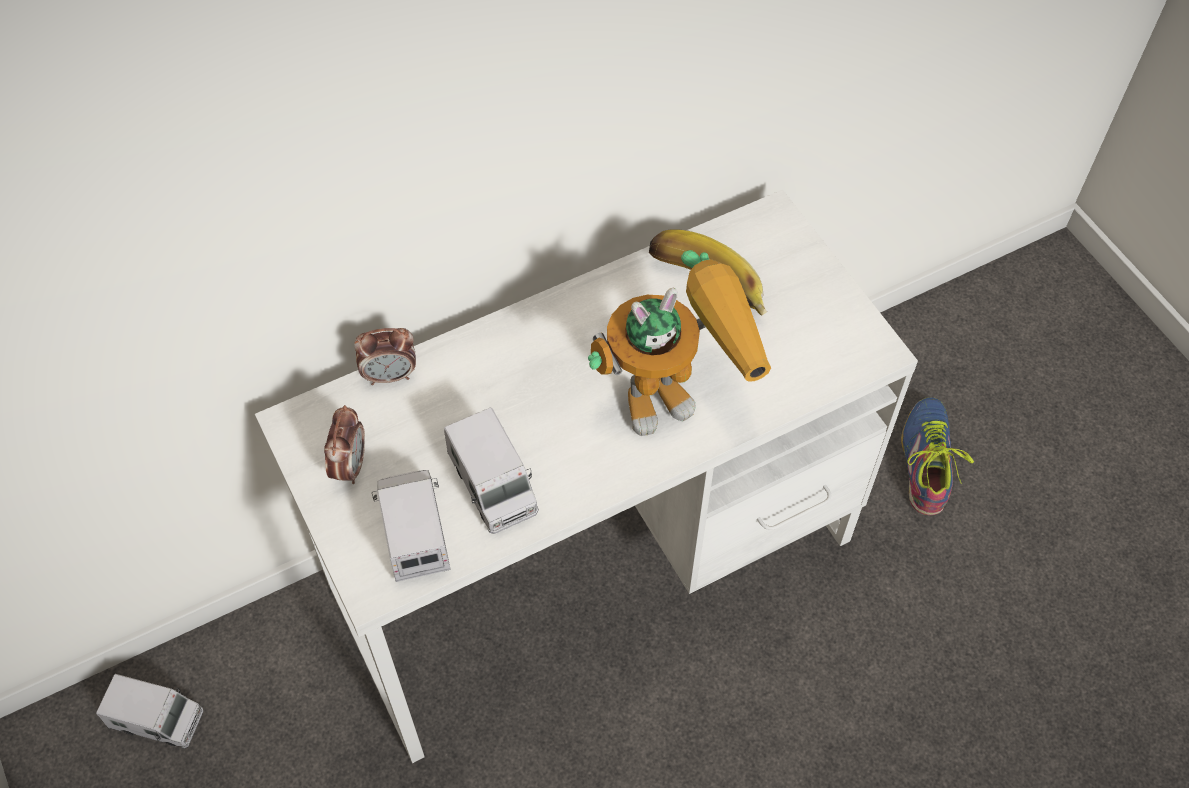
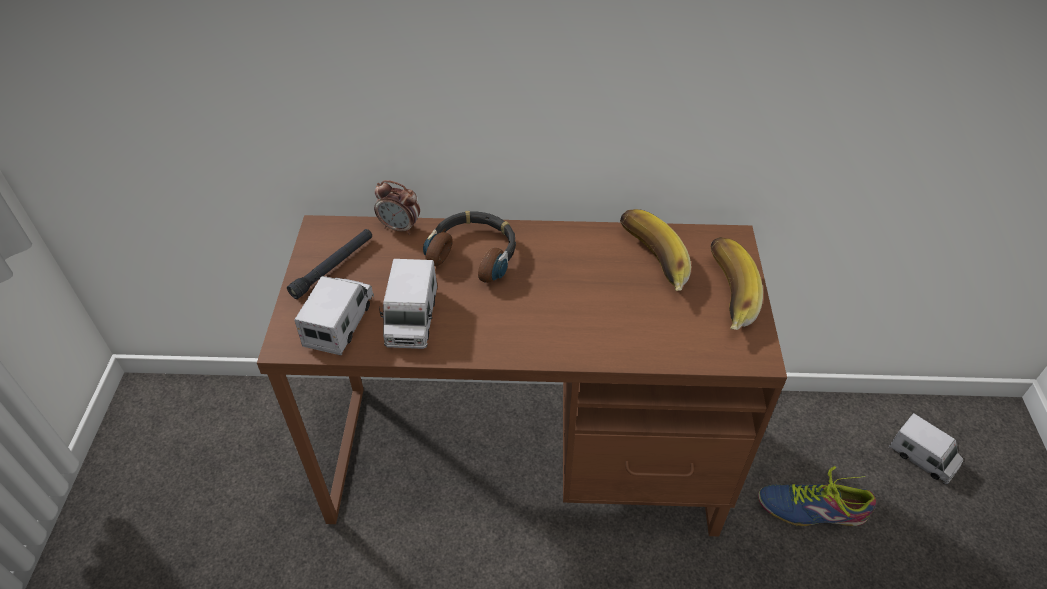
camera: 30 degrees right, 10 degrees down
toy truck [96,674,204,749] -> toy truck moved to [889,413,963,484]
white desk [255,190,918,763] -> brown desk [257,215,787,536]
alarm clock [324,405,365,484] -> black flashlight [287,229,372,299]
toy robot [588,250,771,436] -> none
shoe [901,397,974,515] -> shoe turned 120 degrees counterclockwise [758,466,876,526]
none -> headphones [423,211,516,283]
none -> banana [710,237,763,330]

